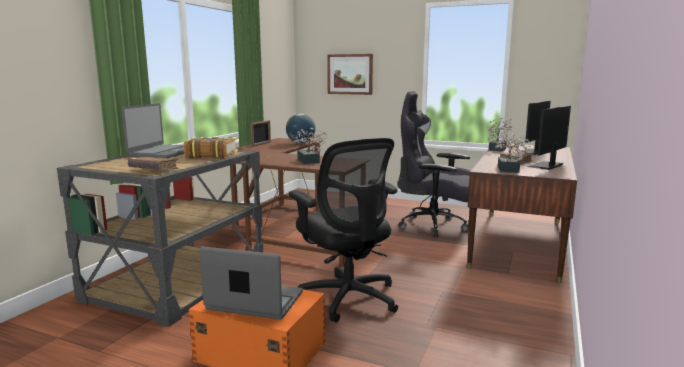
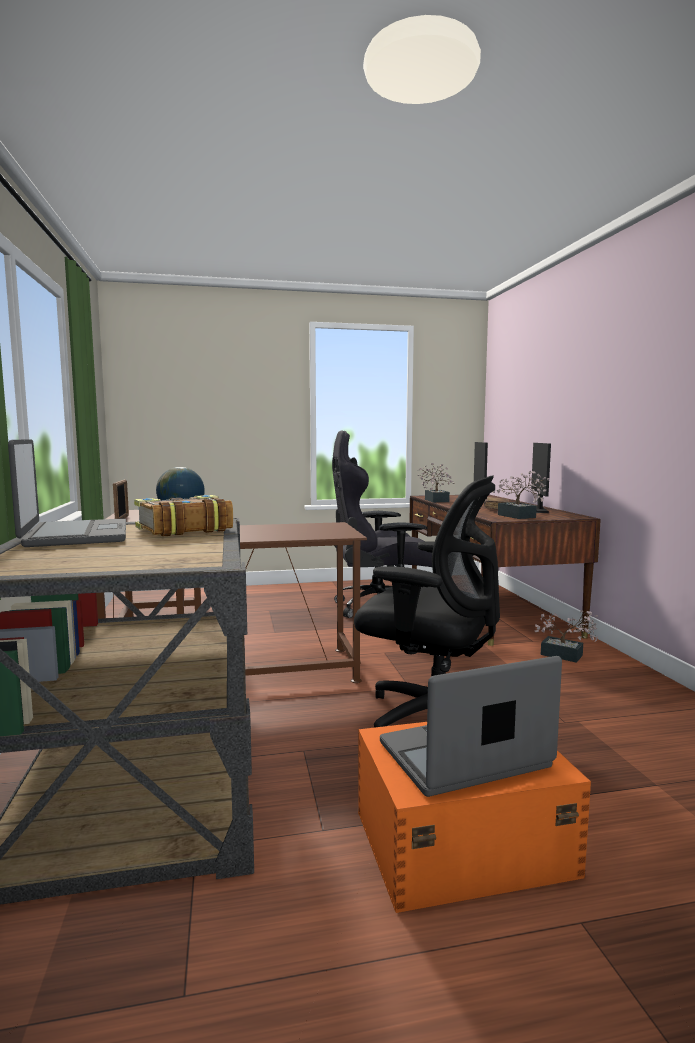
camera: 35 degrees left, 5 degrees down
brown book [128,157,179,170] -> none
potted plant [293,128,327,164] -> potted plant moved to [534,610,598,663]
picture [327,54,373,95] -> none

